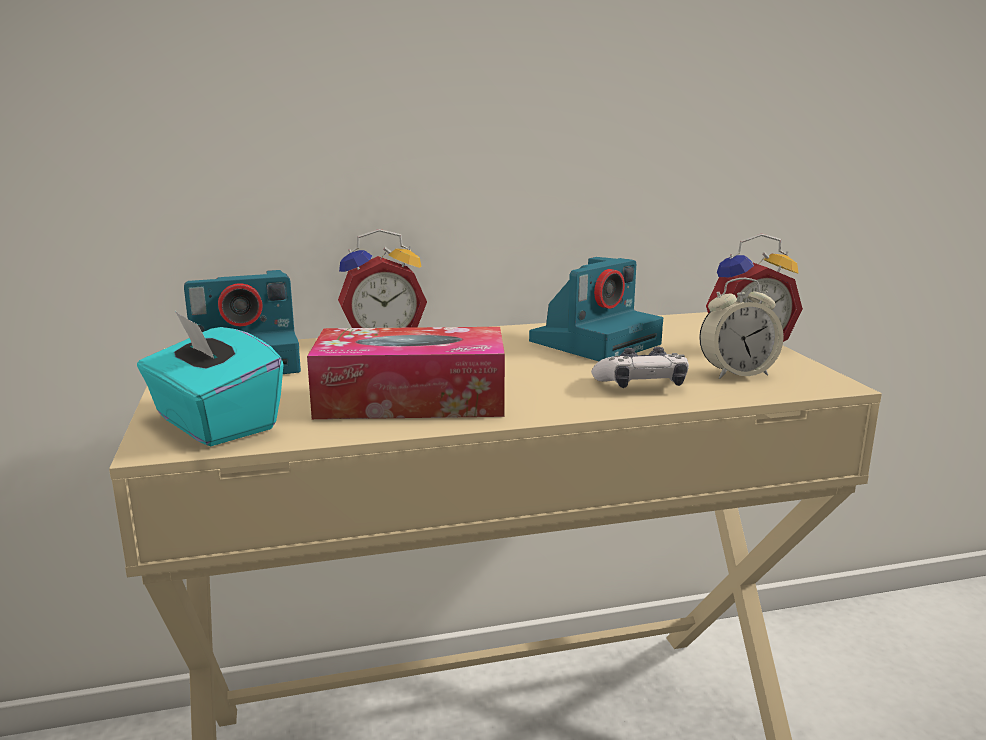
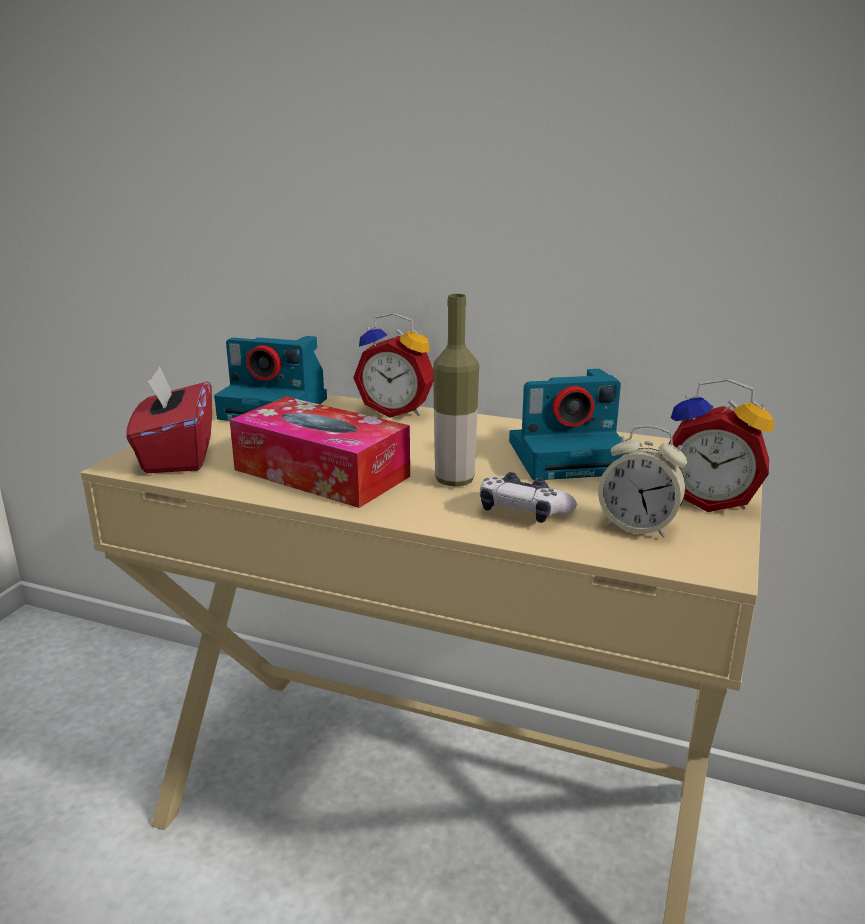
camera: 35 degrees right, 5 degrees up
turquoise tissue box [137,311,284,446] -> red tissue box [126,366,212,473]
none -> bottle [433,294,479,487]

